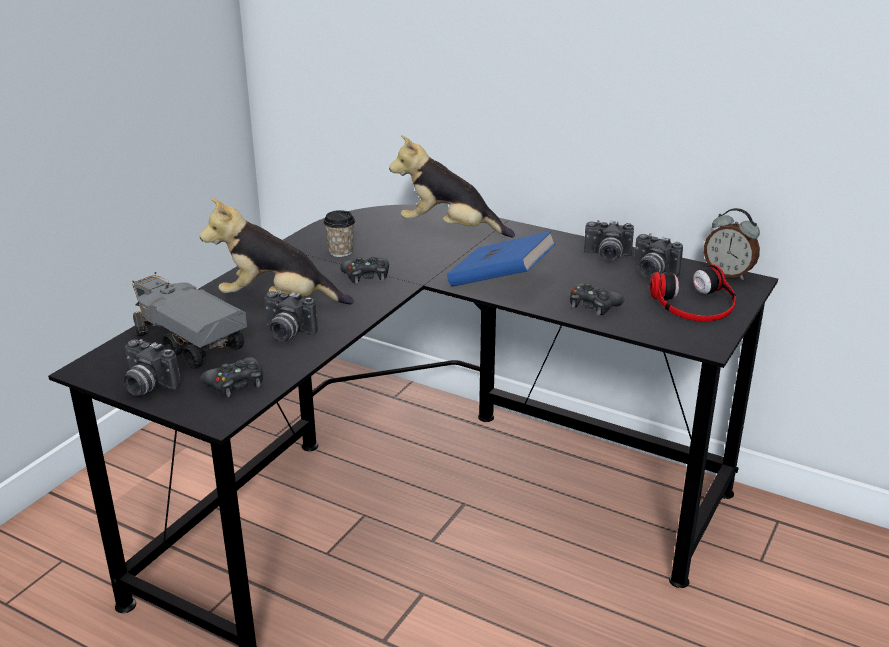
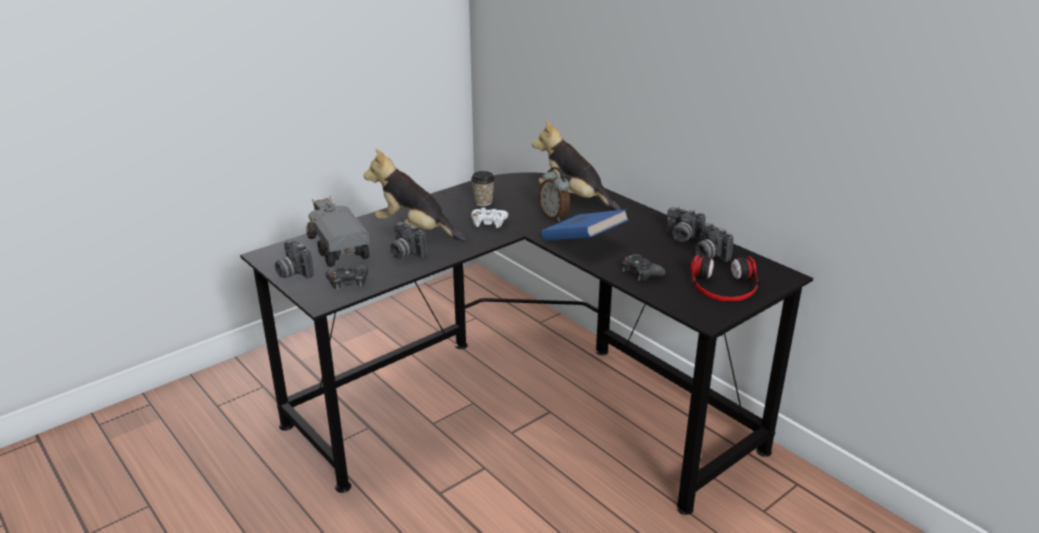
camera: 20 degrees right, 0 degrees up
black game controller [340,257,389,284] -> white game controller [471,208,508,228]
alarm clock [704,208,760,280] -> alarm clock moved to [539,167,570,222]

